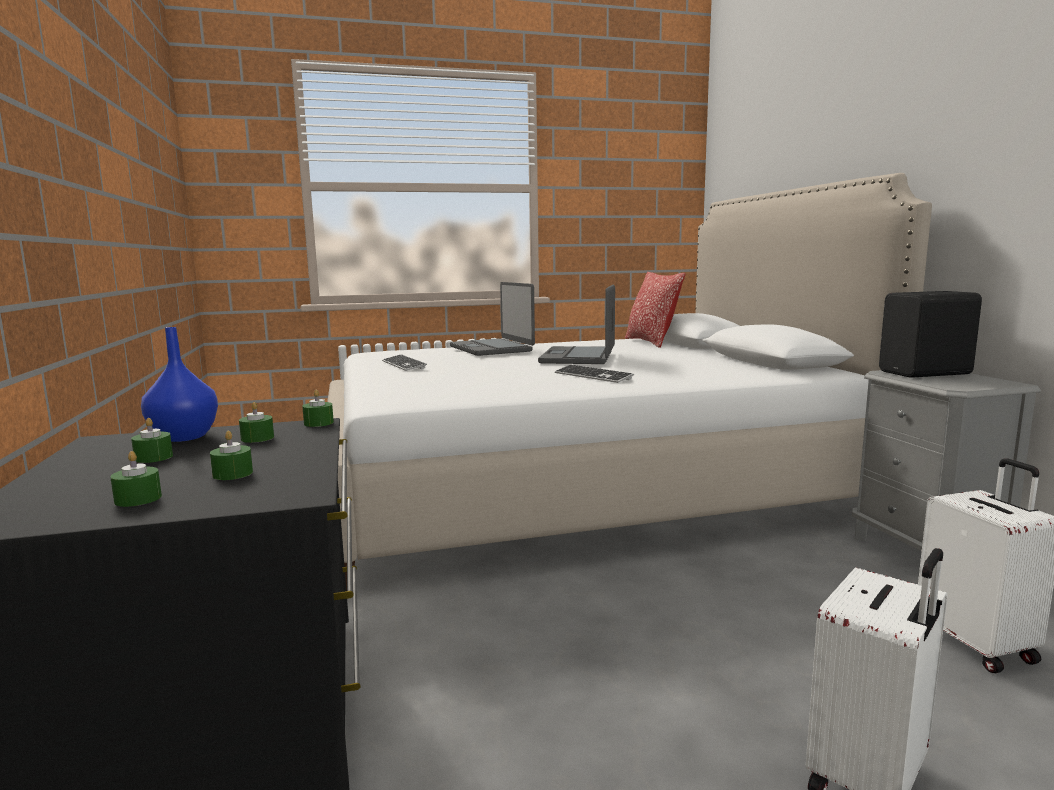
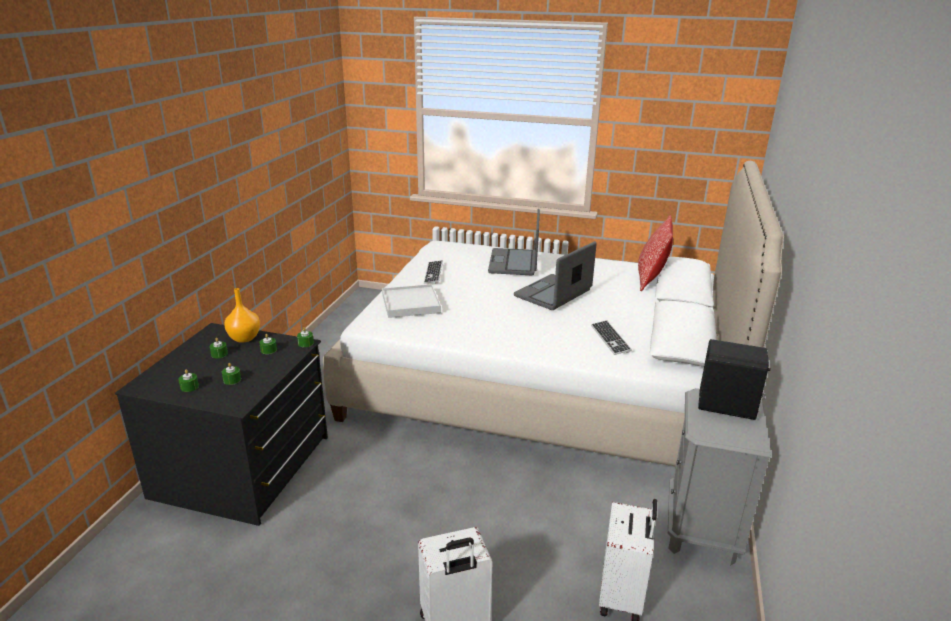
camera: 30 degrees right, 15 degrees up
blue vase [141,327,218,442] -> orange vase [224,288,260,343]
keyboard [555,365,634,383] -> keyboard moved to [591,320,632,355]
none -> white tray [382,284,441,318]

